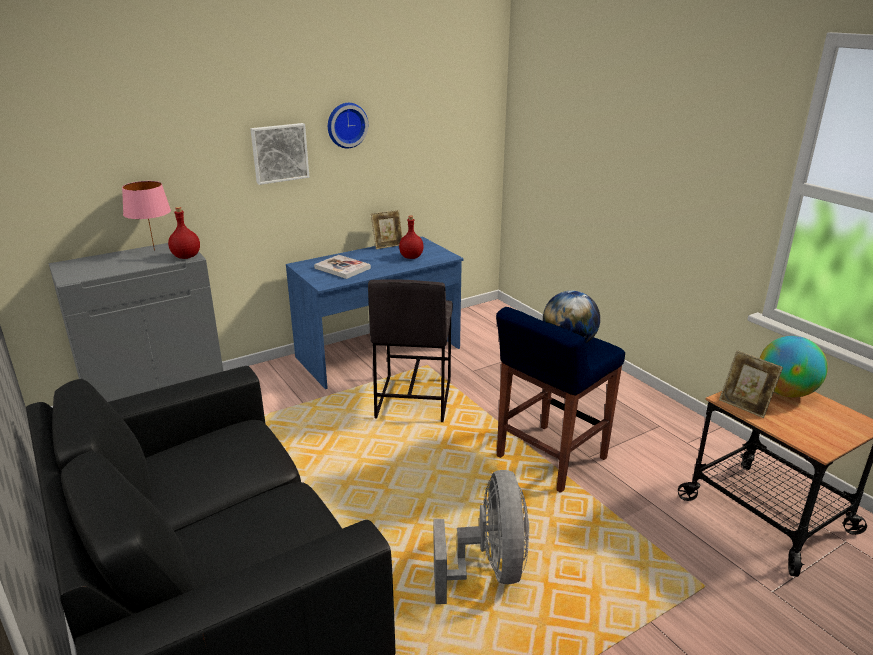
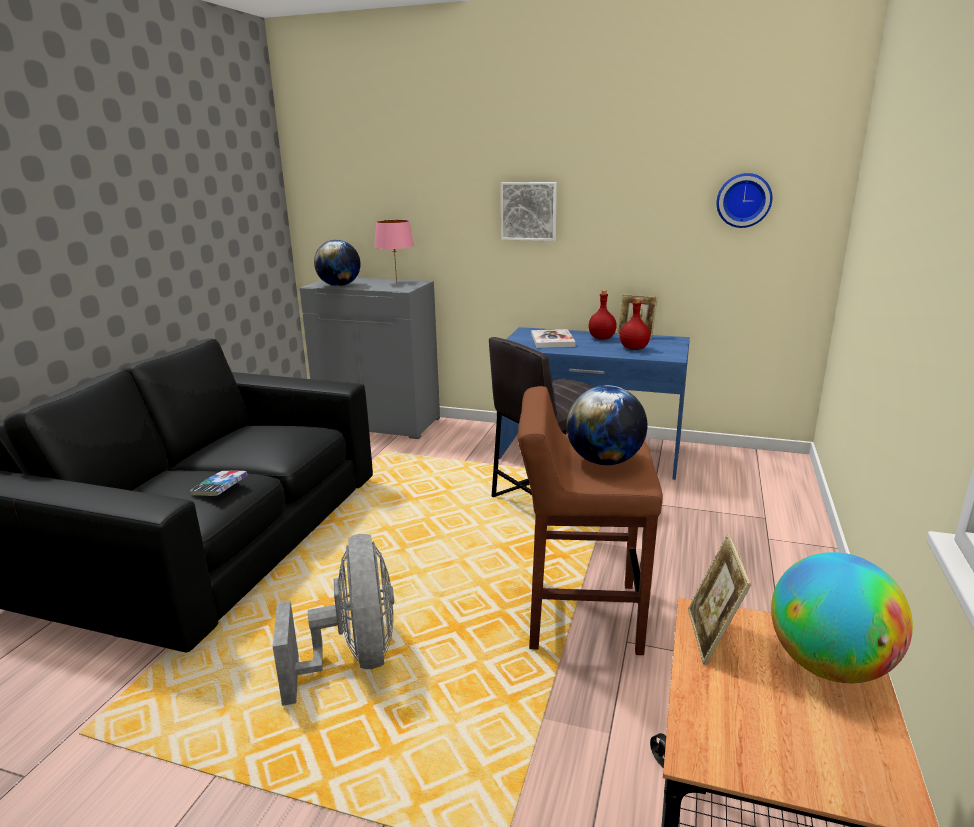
camera: 50 degrees right, 5 degrees down
red bottle [168,207,200,259] -> red bottle moved to [588,290,617,339]
wall clock [328,103,368,149] -> wall clock moved to [716,173,772,228]
grey fan [434,470,529,604] -> grey fan turned 60 degrees counterclockwise [273,534,394,706]
blue stool [496,307,625,493] -> brown stool [518,386,663,655]
none -> book [190,471,248,496]
none -> globe [314,240,360,286]

